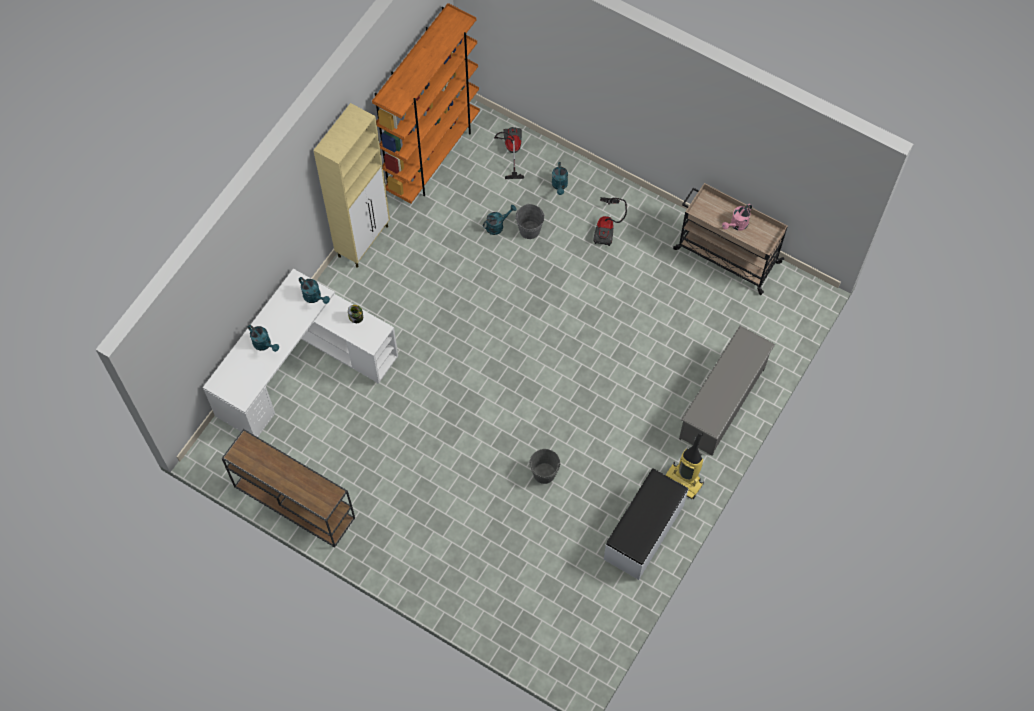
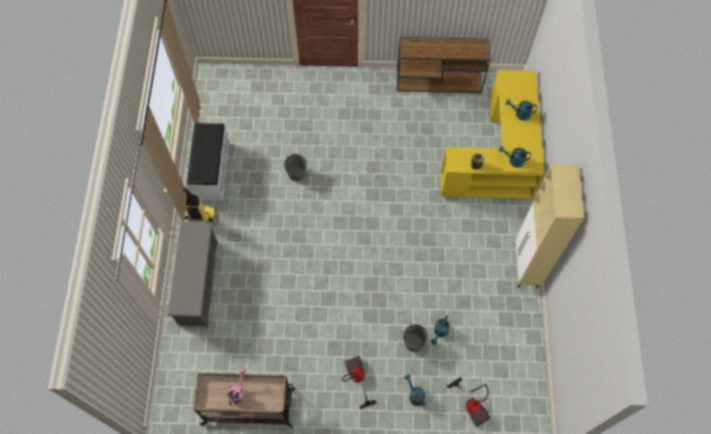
camera: 150 degrees right, 0 degrees up
white desk [203,269,398,437] -> yellow desk [441,70,544,199]
orange bookcase [372,3,480,204] -> none

